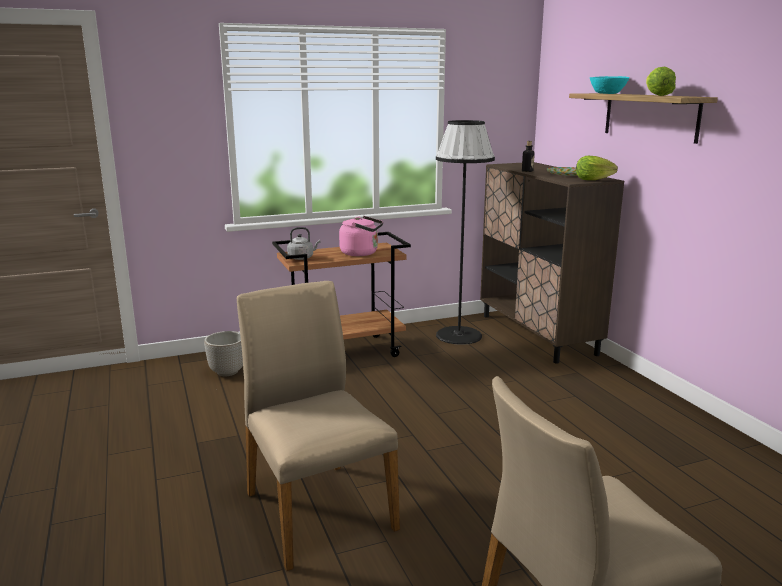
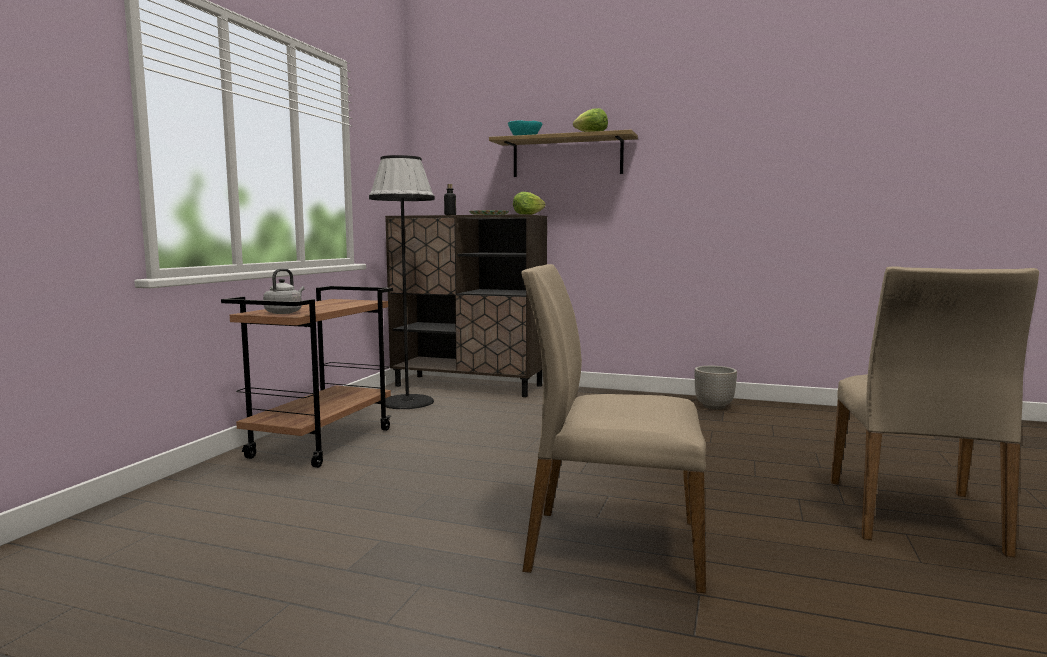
camera: 50 degrees left, 10 degrees down
planter [204,331,243,376] -> planter moved to [694,366,737,409]
pink kettle [339,216,383,256] -> none

